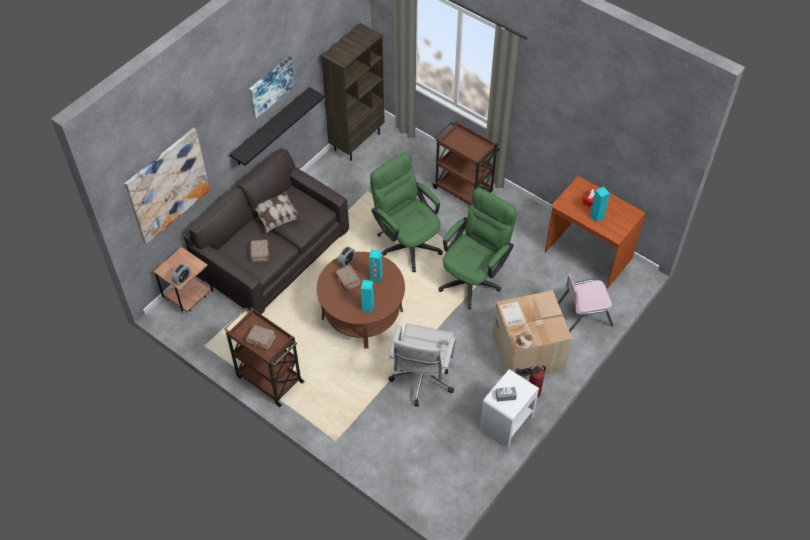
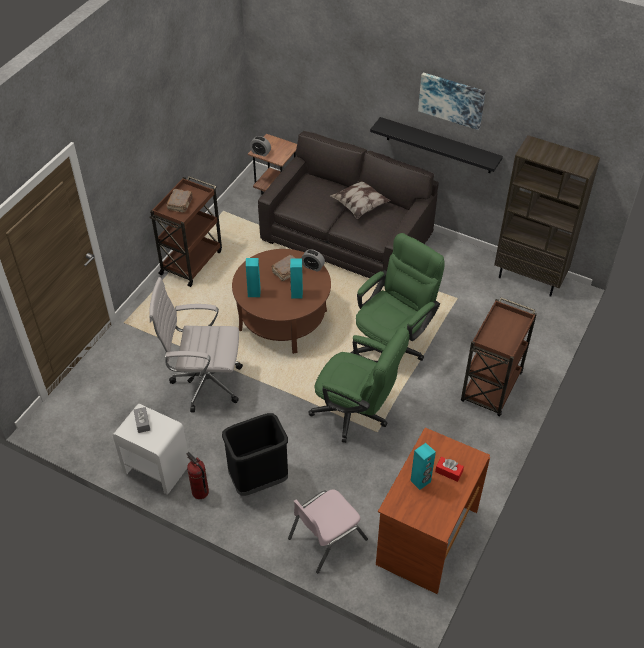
camera: 80 degrees right, 5 degrees down
picture [125,128,210,244] -> none
brown book [250,239,269,262] -> none
cardboard box [492,290,572,379] -> black trash can [222,413,288,496]
pink chair [558,273,613,332] -> pink chair turned 105 degrees counterclockwise [288,489,368,573]

